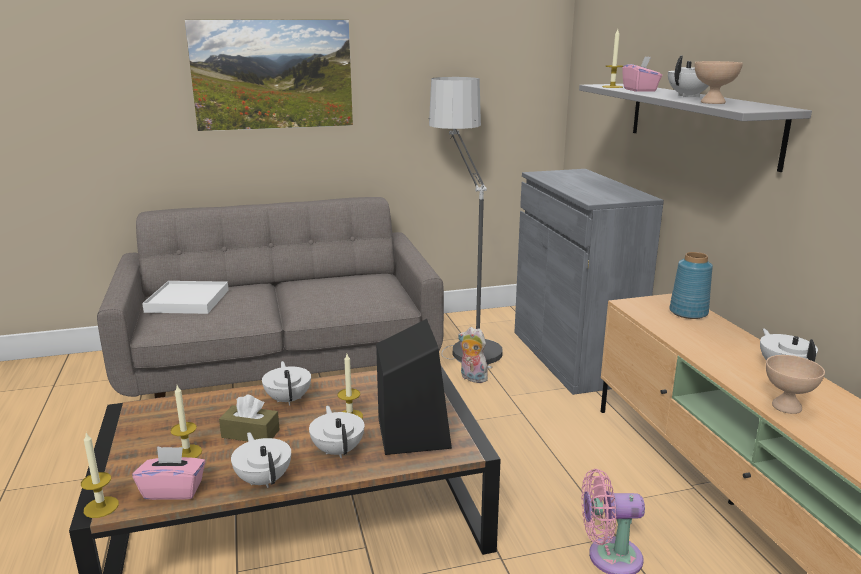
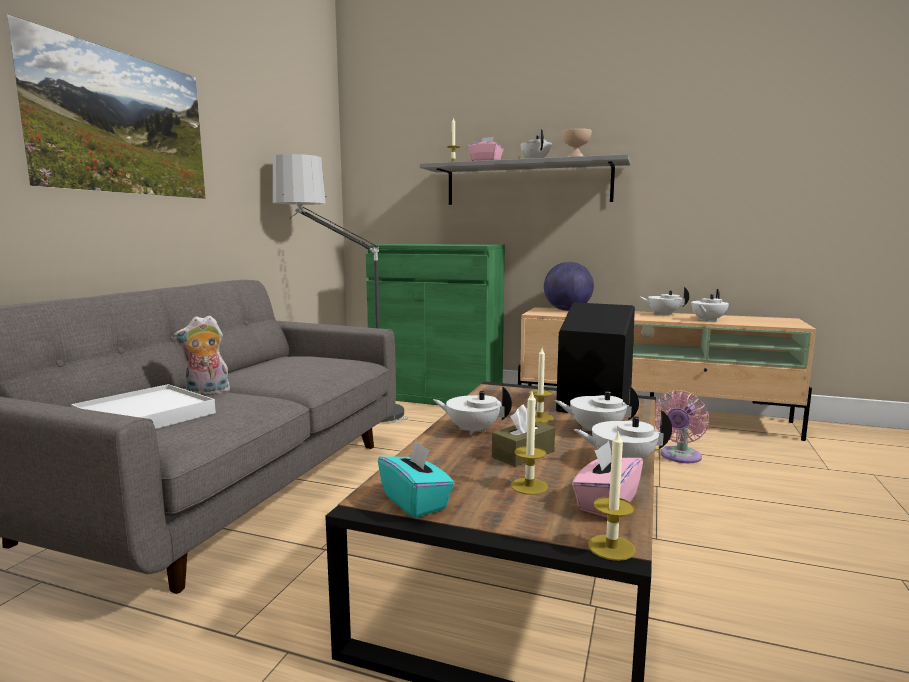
camera: 55 degrees left, 10 degrees down
plush toy [458,327,488,383] -> plush toy moved to [173,315,230,396]
grey cabinet [514,169,664,395] -> green cabinet [365,244,505,405]
blue vase [669,252,713,319] -> globe [544,262,594,311]
beige bowl [766,355,825,414] -> white teapot [691,289,729,322]
none -> turquoise tissue box [378,440,455,518]

